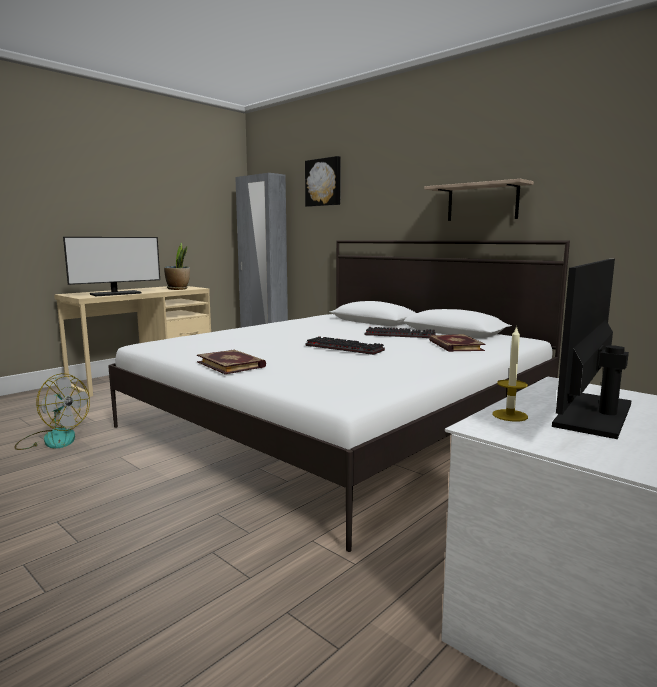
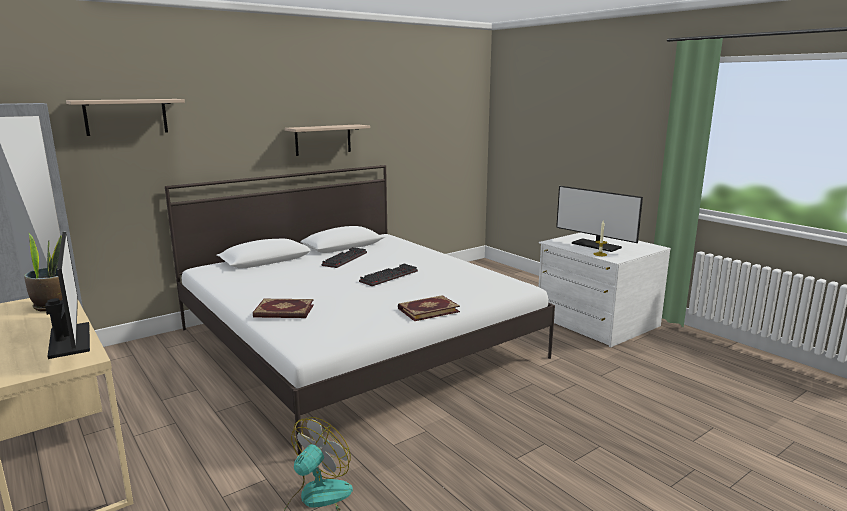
camera: 80 degrees left, 5 degrees up
picture [305,156,341,207] -> shelf [66,99,185,136]
book [429,334,485,352] -> book moved to [253,299,314,318]

